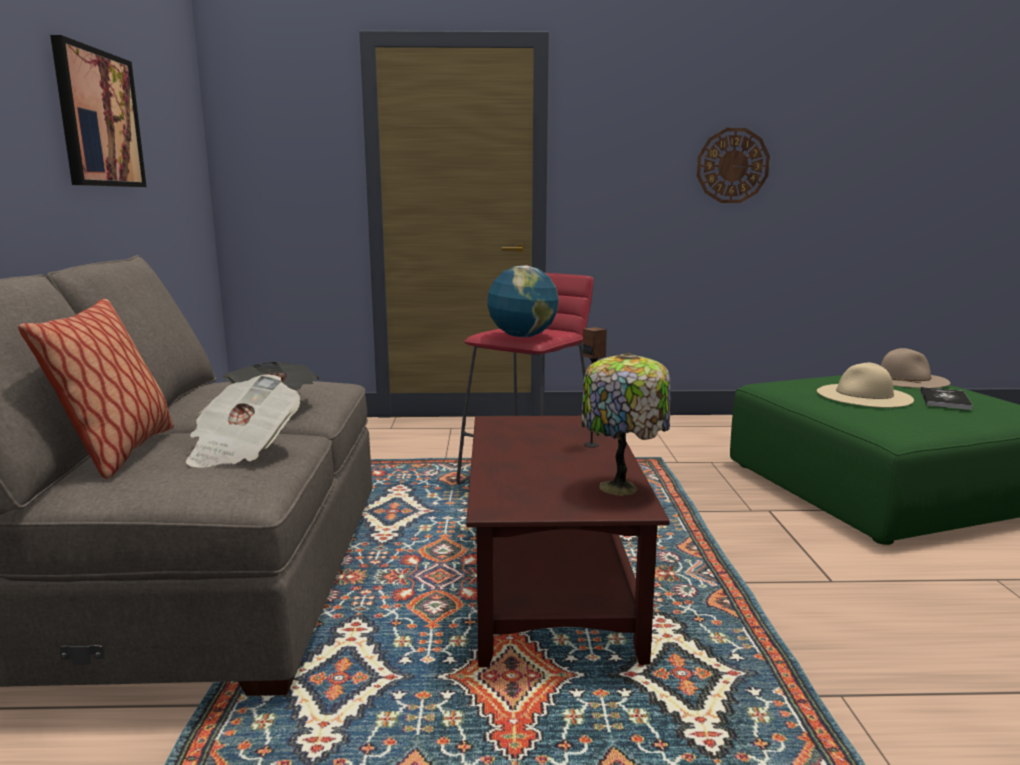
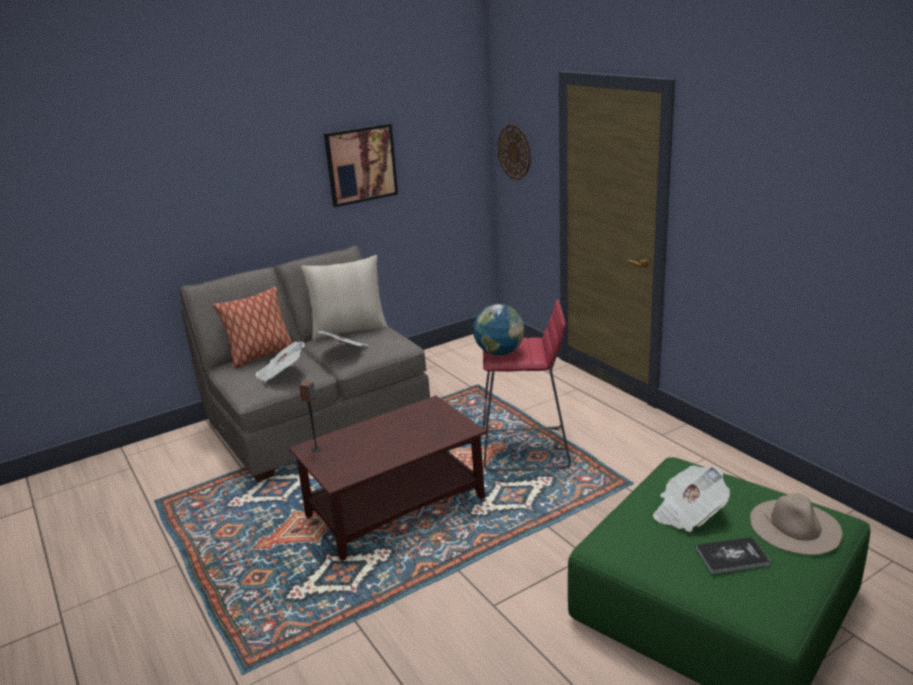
camera: 60 degrees right, 10 degrees up
table lamp [582,353,671,496] -> none
speaker [583,327,607,448] -> speaker moved to [299,381,321,452]
wall clock [697,128,770,203] -> wall clock moved to [498,125,531,181]
beige hat [817,363,914,408] -> newspaper [653,465,730,532]
none -> beige pillow [301,255,388,340]

